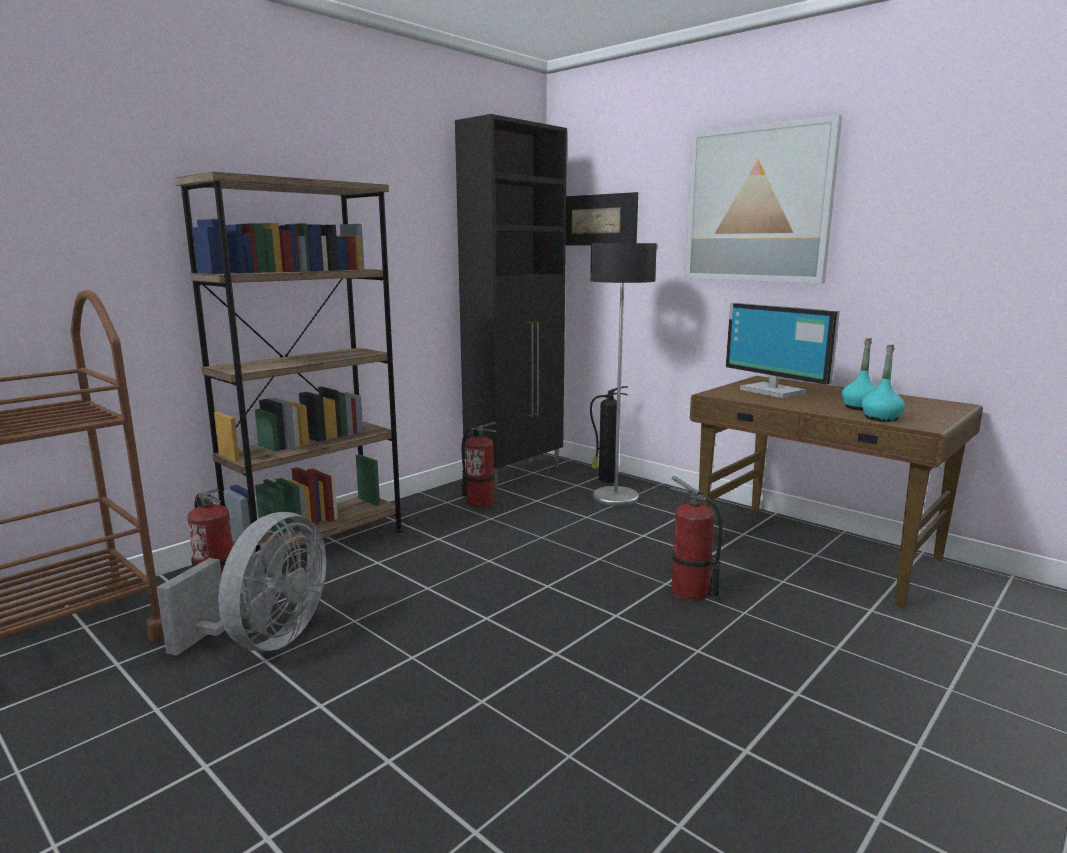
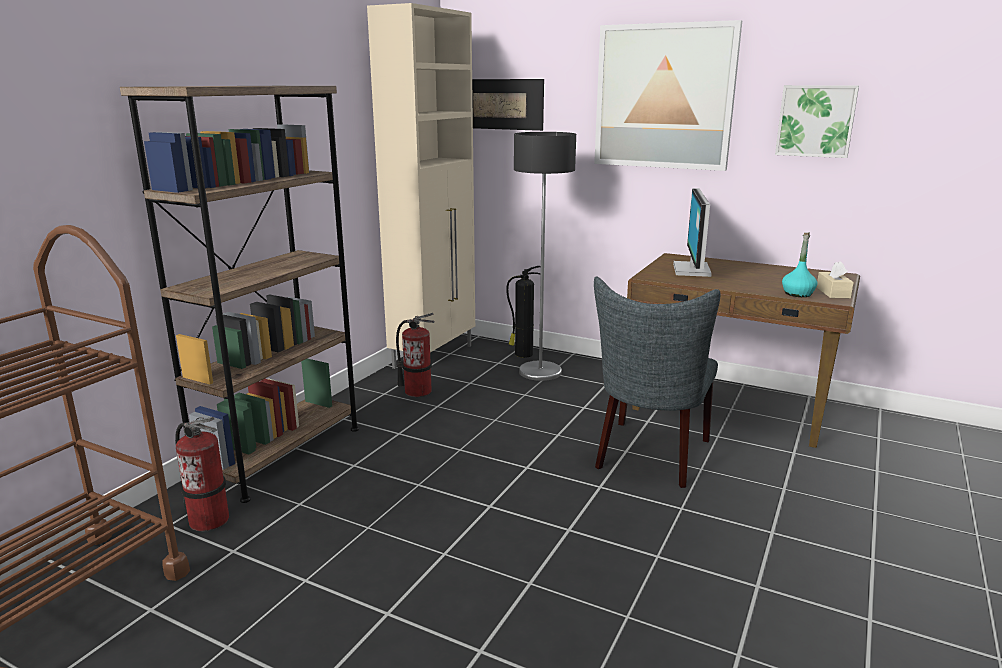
camera: 15 degrees left, 5 degrees up
grey fan [156,512,327,656] -> none
black cabinet [455,114,567,490] -> beige cabinet [367,3,475,369]
fire extinguisher [670,476,723,601] -> grey chair [594,276,720,488]
monitor [726,303,840,398] -> monitor turned 60 degrees clockwise [673,188,712,277]
turquoise bottle [842,338,878,410] -> none
none -> picture [775,85,859,158]
none -> beige tissue box [817,261,854,298]

